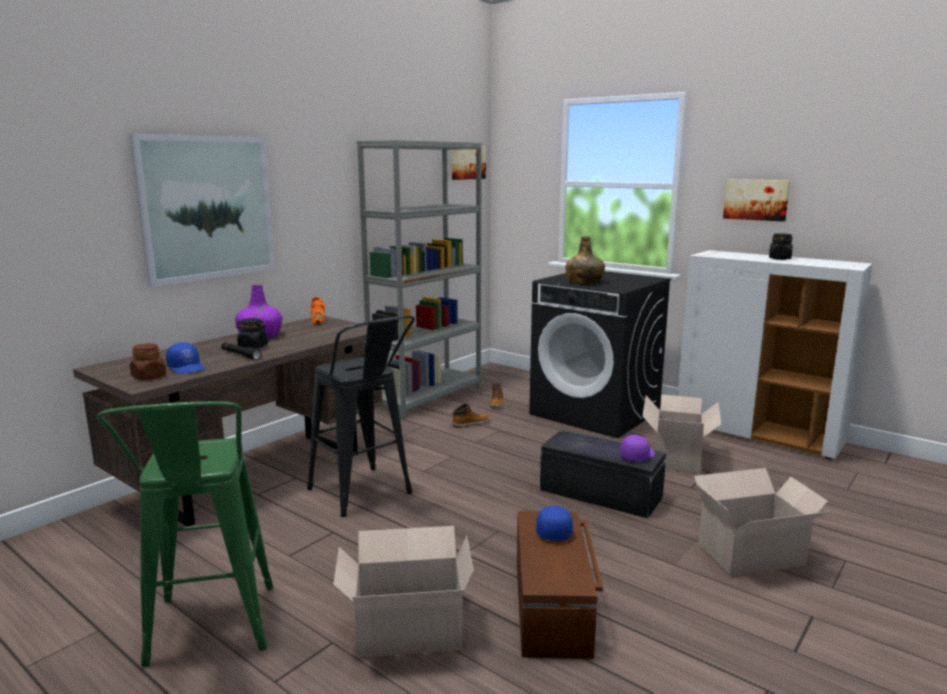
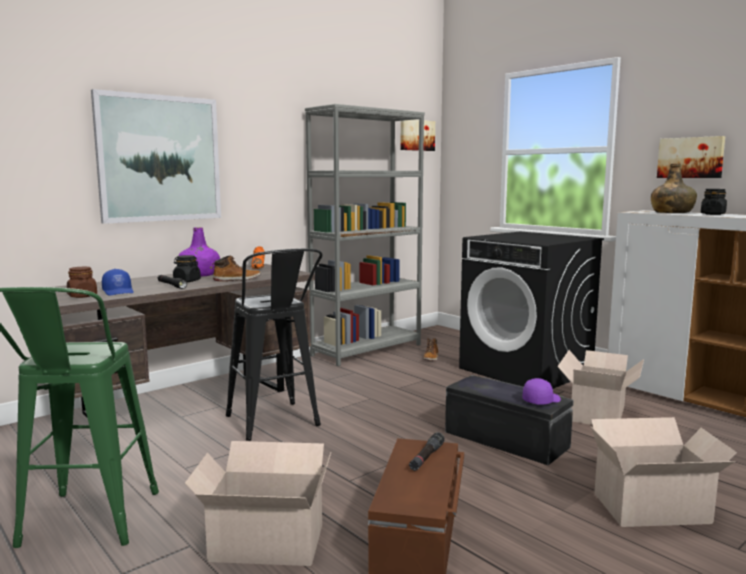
camera: 10 degrees right, 5 degrees down
boot [452,404,490,428] -> boot moved to [212,255,261,281]
blue cap [536,505,573,541] -> black flashlight [409,432,445,471]
green bottle [565,236,605,284] -> green bottle moved to [651,164,697,213]

